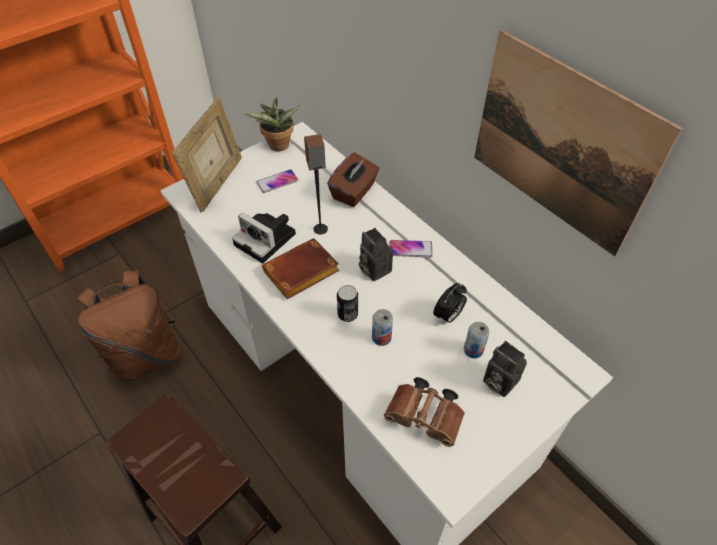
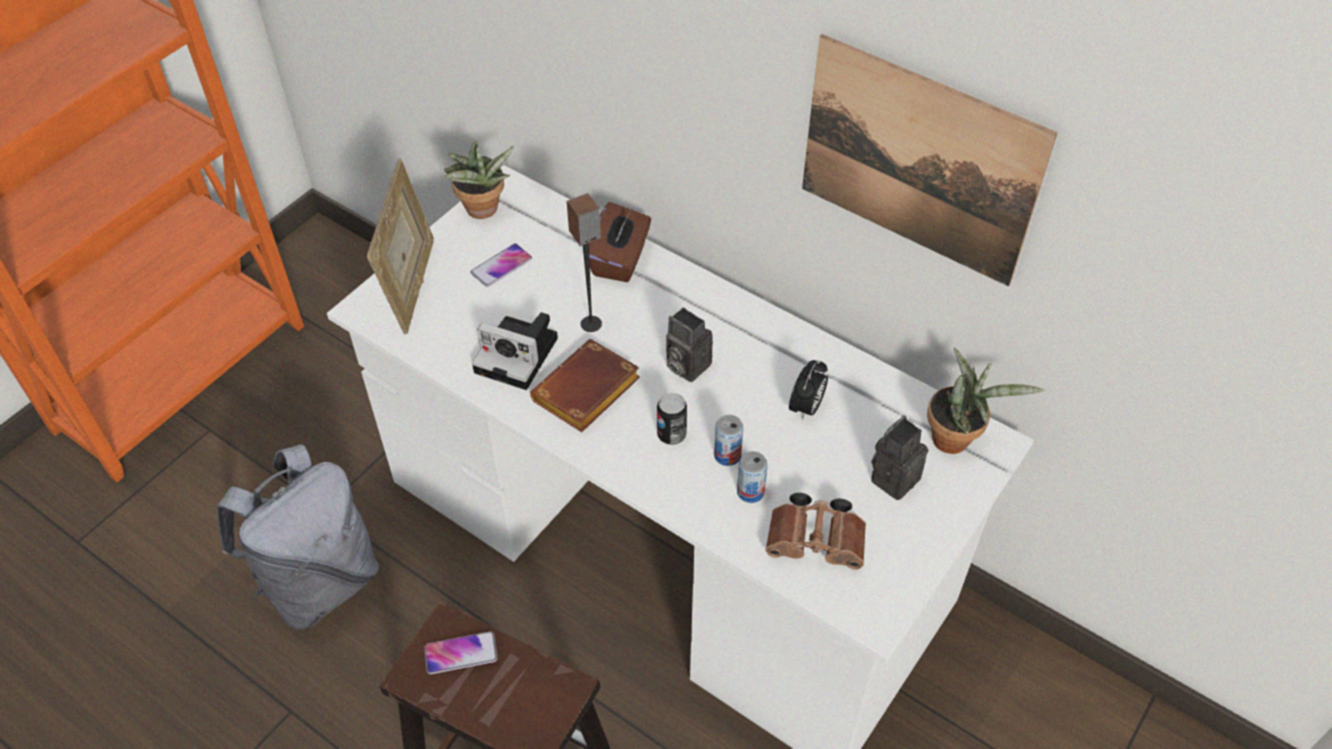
camera: 15 degrees left, 0 degrees up
brown backpack [77,270,180,383] -> grey backpack [217,444,379,630]
phone [390,240,433,257] -> phone moved to [424,631,498,674]
can [464,322,489,358] -> can moved to [737,451,768,503]
camera [483,341,527,397] -> camera turned 105 degrees clockwise [871,416,928,500]
none -> potted plant [927,348,1045,454]

